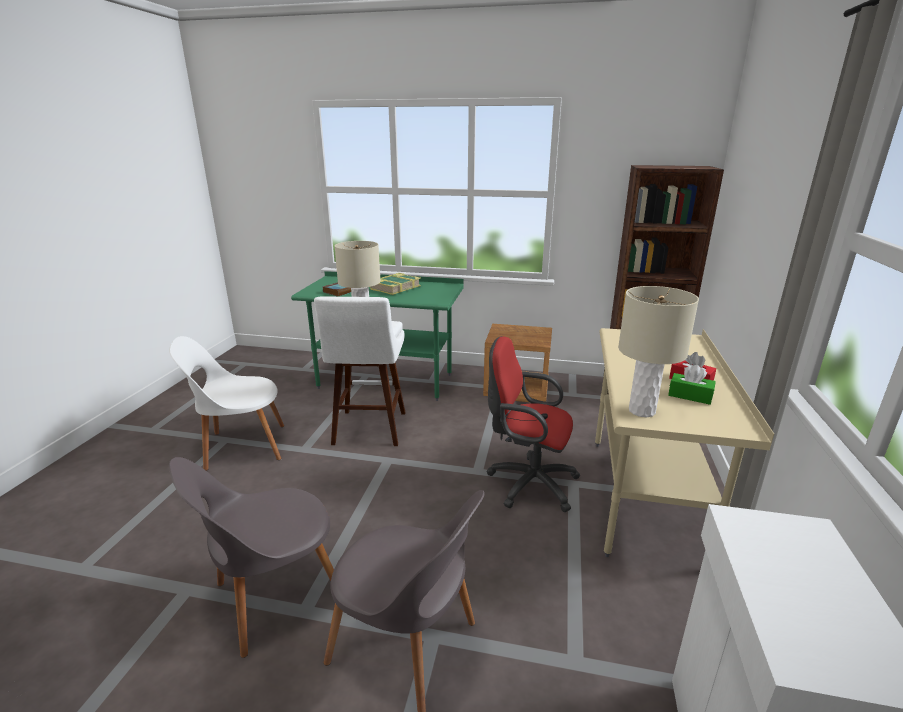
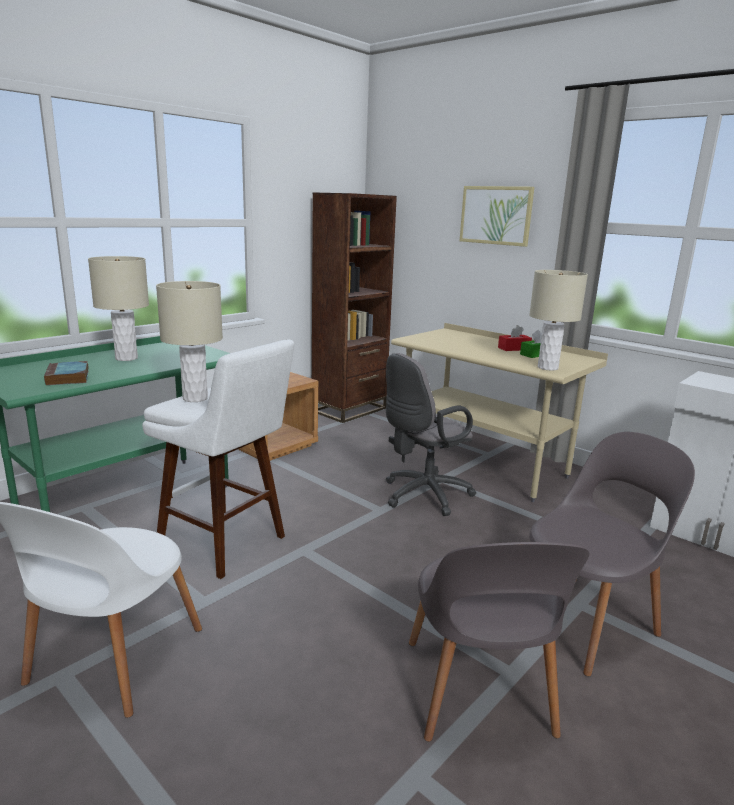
camera: 60 degrees left, 5 degrees down
book [370,273,421,295] -> beige table lamp [88,256,149,361]
red office chair [487,336,580,512] -> grey office chair [386,353,476,516]
none -> picture [460,186,534,247]

